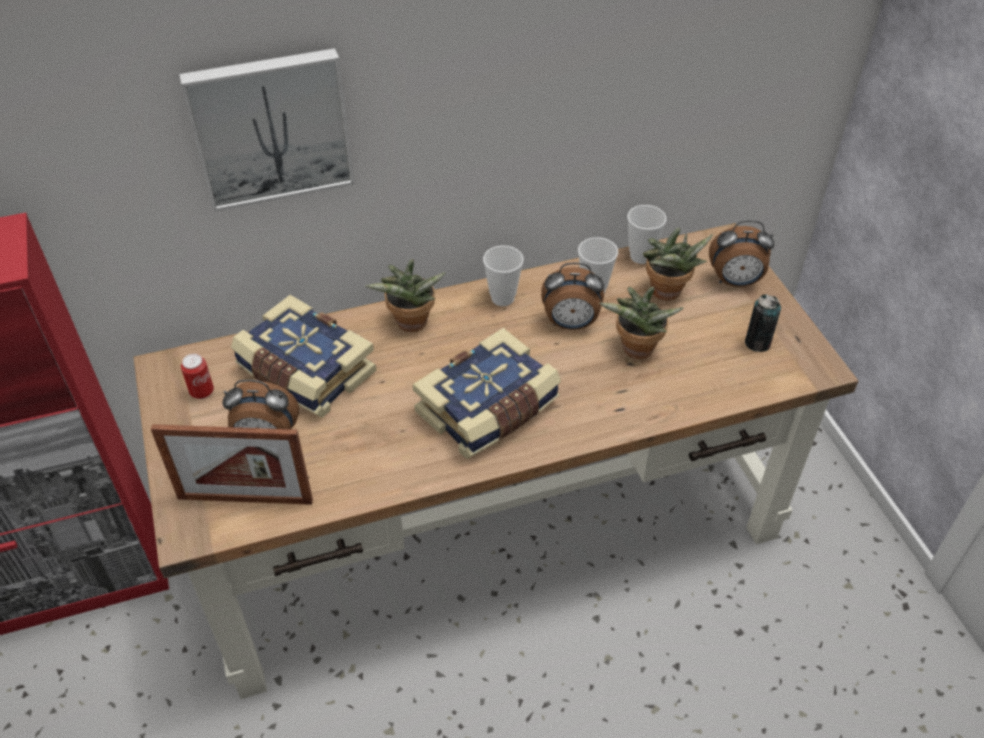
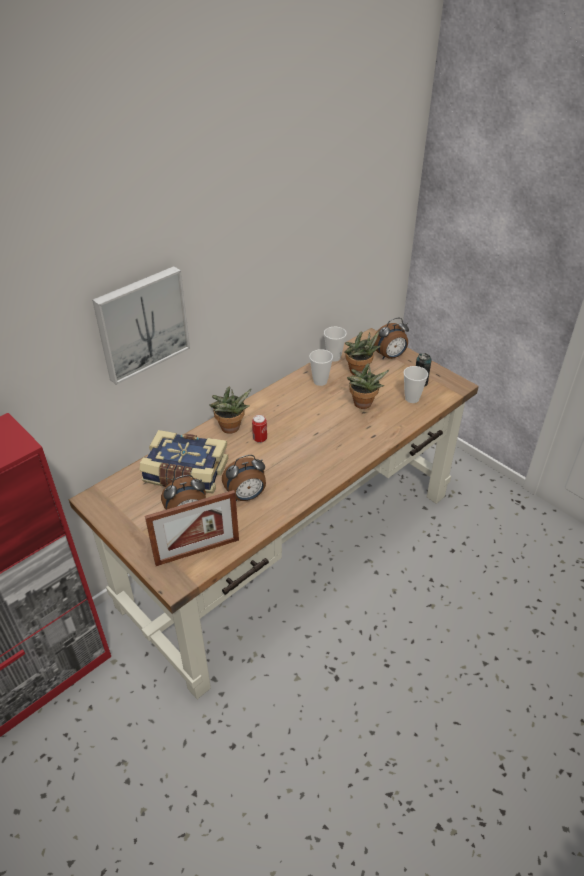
camera: 25 degrees left, 5 degrees down
can [181,354,214,399] -> can moved to [252,415,267,443]
book [413,328,561,459] -> none
cup [483,246,524,306] -> cup moved to [404,366,428,403]
alarm clock [541,263,604,330] -> alarm clock moved to [222,455,266,501]

